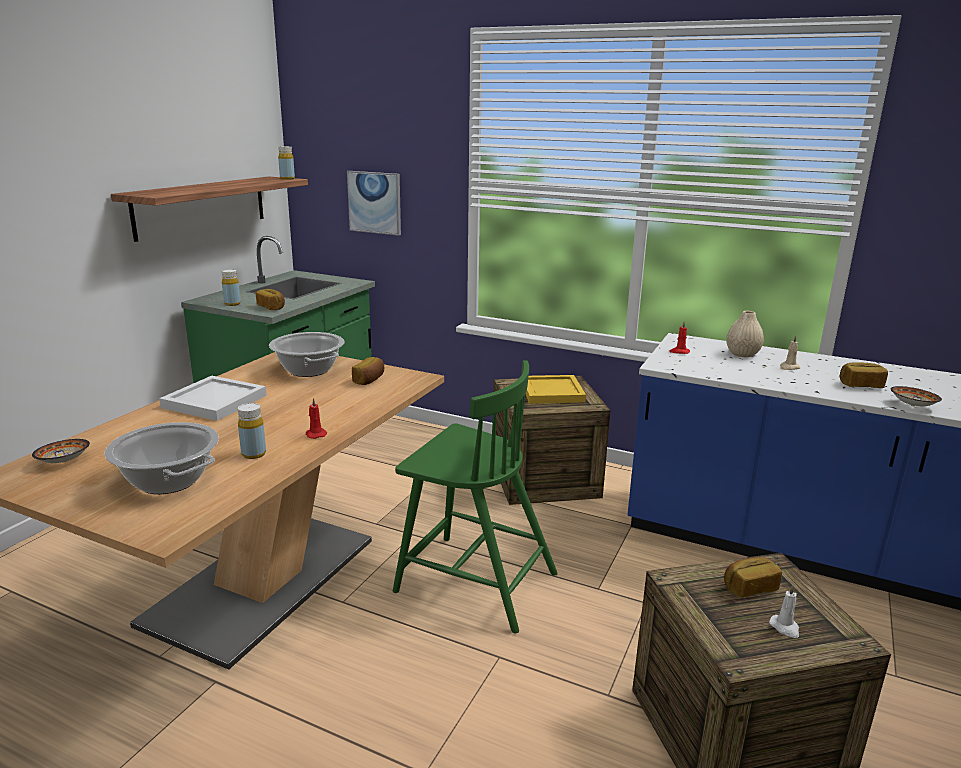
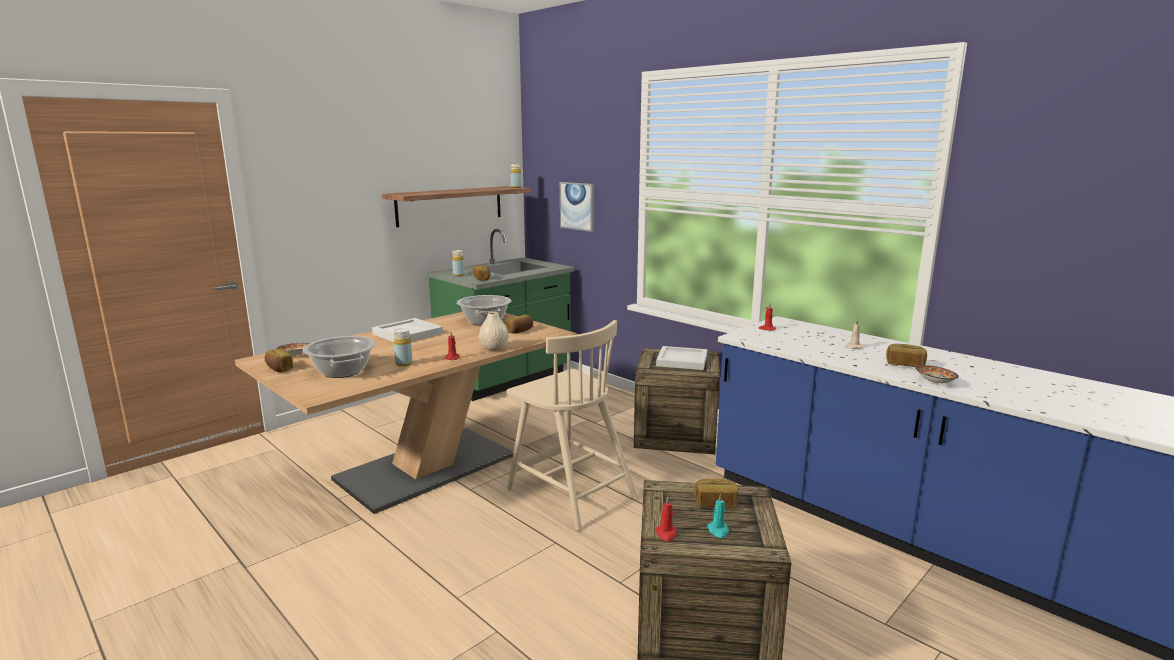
camera: 20 degrees right, 5 degrees down
green chair [393,360,558,634] -> beige chair [507,320,638,531]
yellow tray [525,375,586,404] -> white tray [656,346,707,370]
beige vase [726,311,764,357] -> beige vase moved to [479,312,509,351]
white candle [769,585,799,638] -> turquoise candle [707,493,729,538]
none -> bread [265,349,293,372]
none -> red candle [655,497,677,541]

